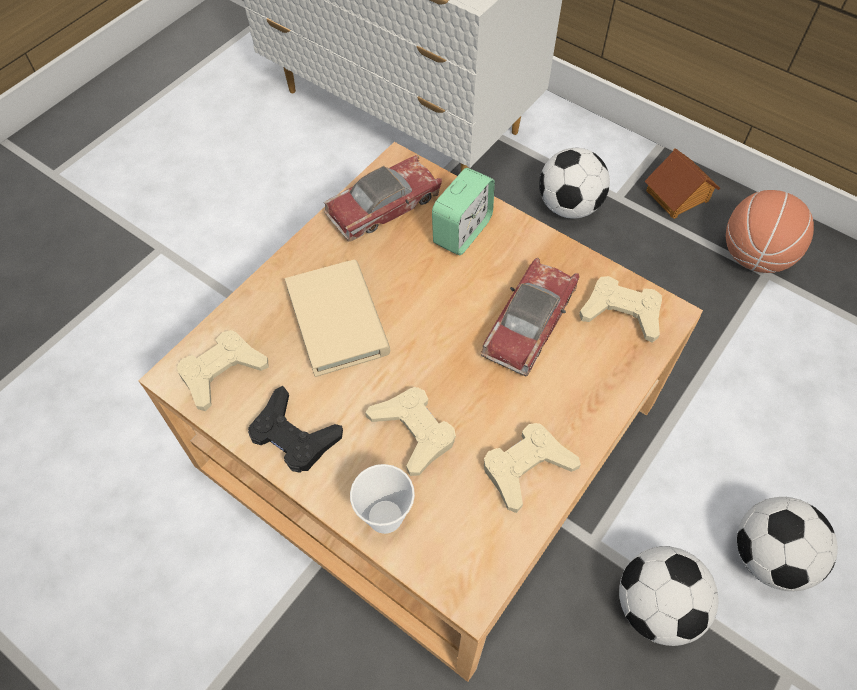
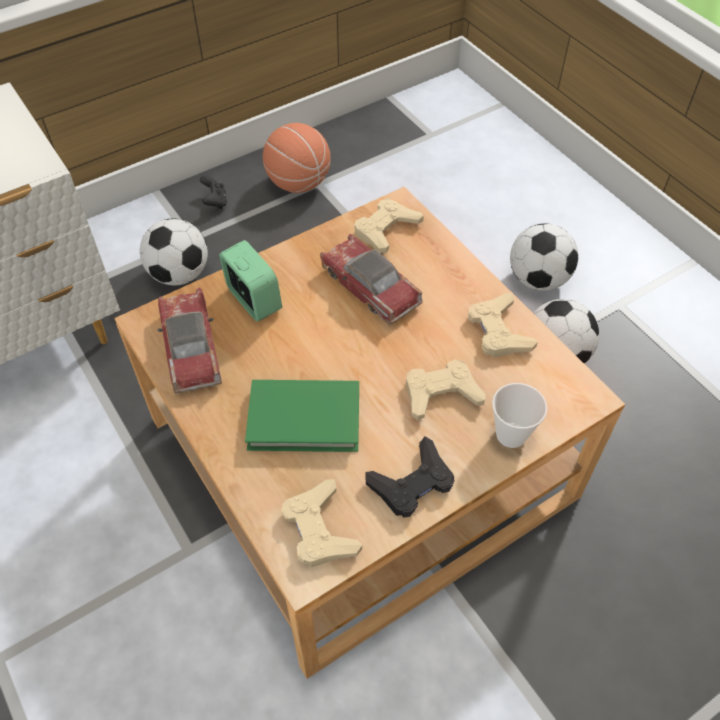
camera: 70 degrees left, 5 degrees down
beige book [285,260,390,377] -> green book [245,380,359,452]
toy house [645,148,720,219] -> black game controller [200,176,227,209]

